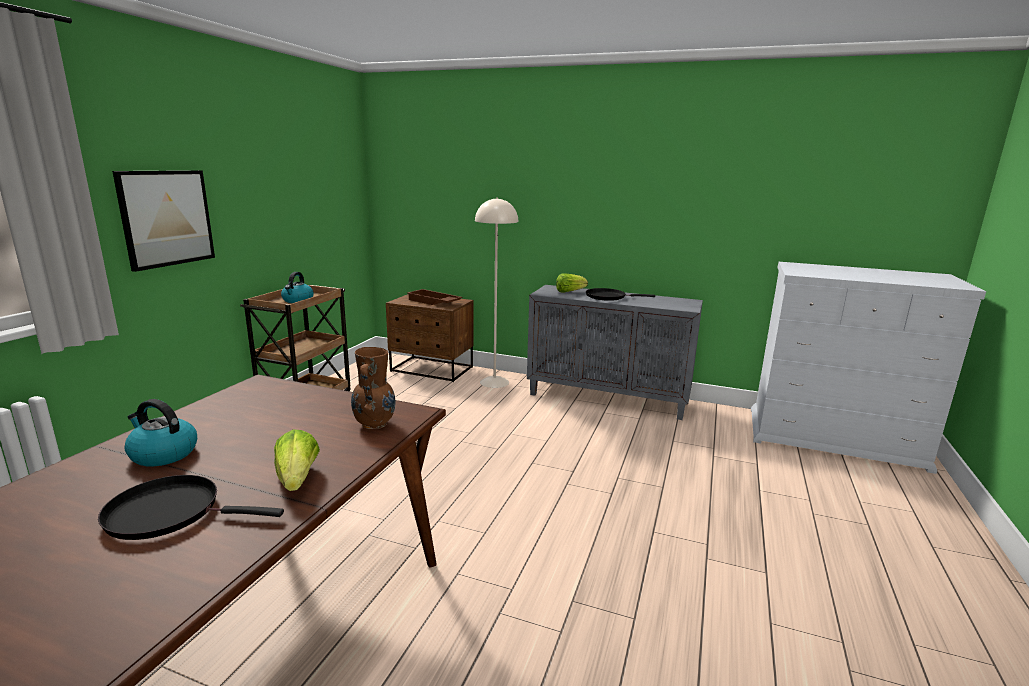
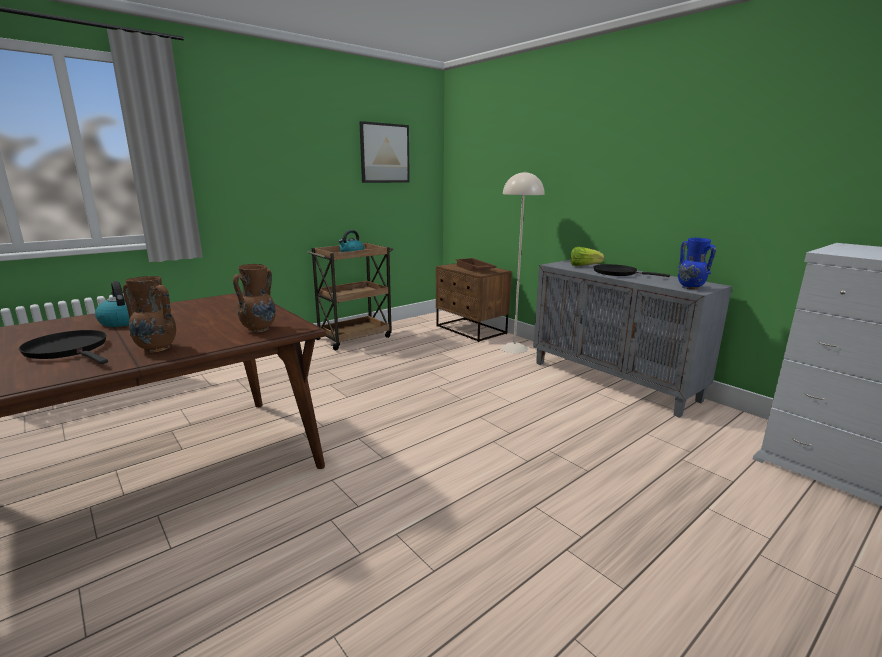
camera: 30 degrees right, 0 degrees up
picture [112,170,215,272] -> picture moved to [359,121,410,183]
lettuce [274,429,320,491] -> brown vase [123,276,176,353]
none -> blue vase [678,238,716,290]

